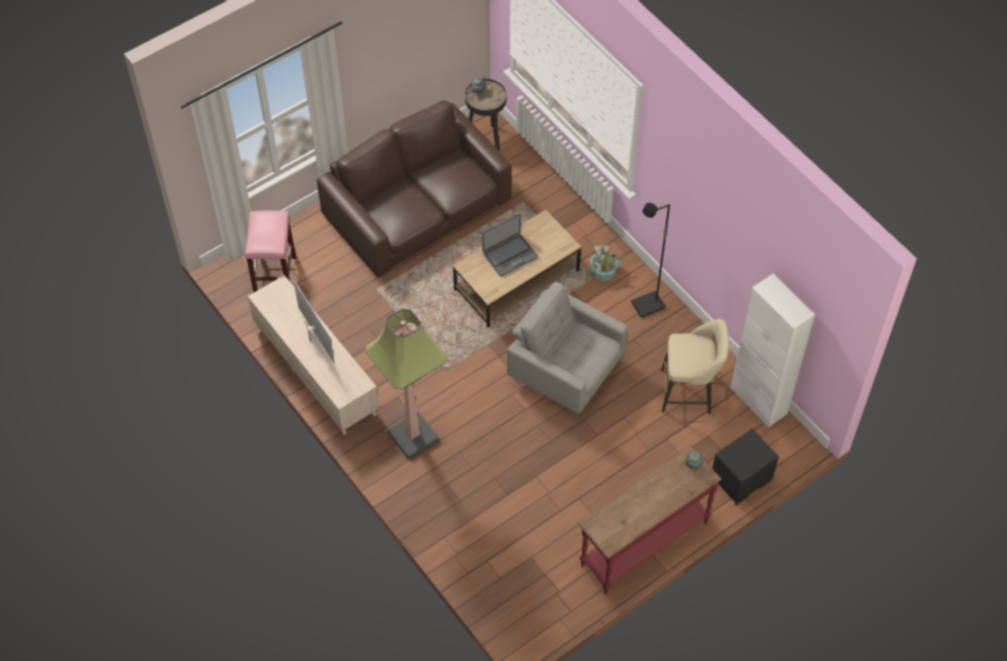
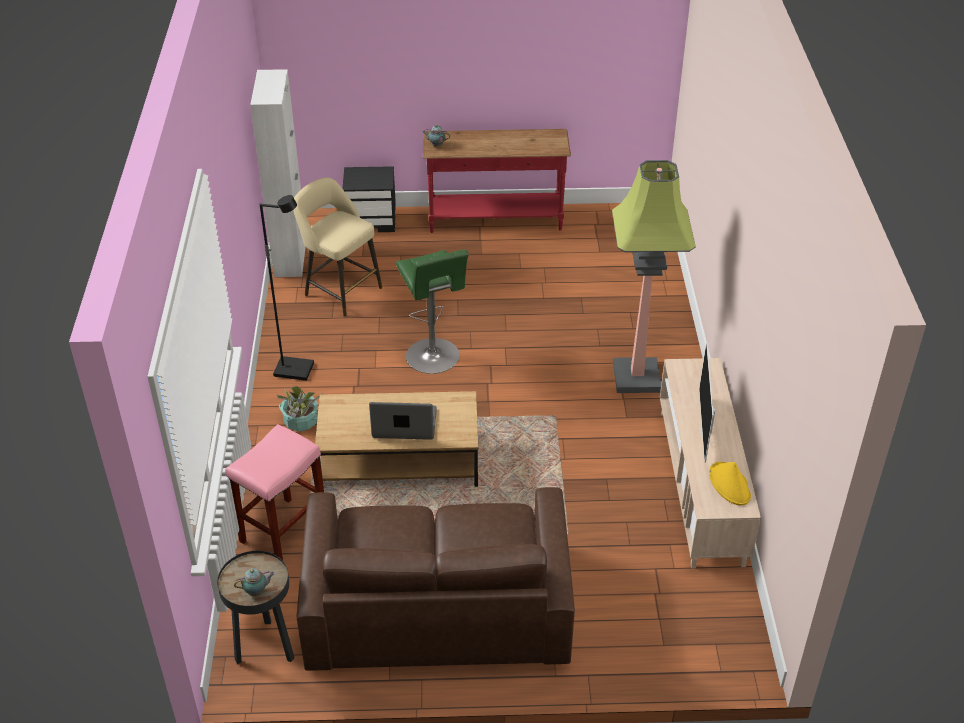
camera: 145 degrees left, 15 degrees down
pink stool [245,210,296,293] -> pink stool moved to [225,424,324,560]
grey armchair [507,282,628,414] -> green stool [396,249,469,374]
none -> yellow hat [709,462,751,505]

